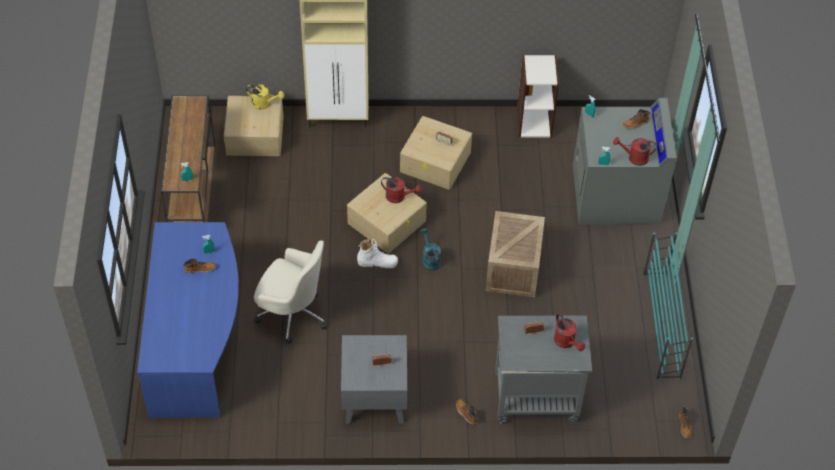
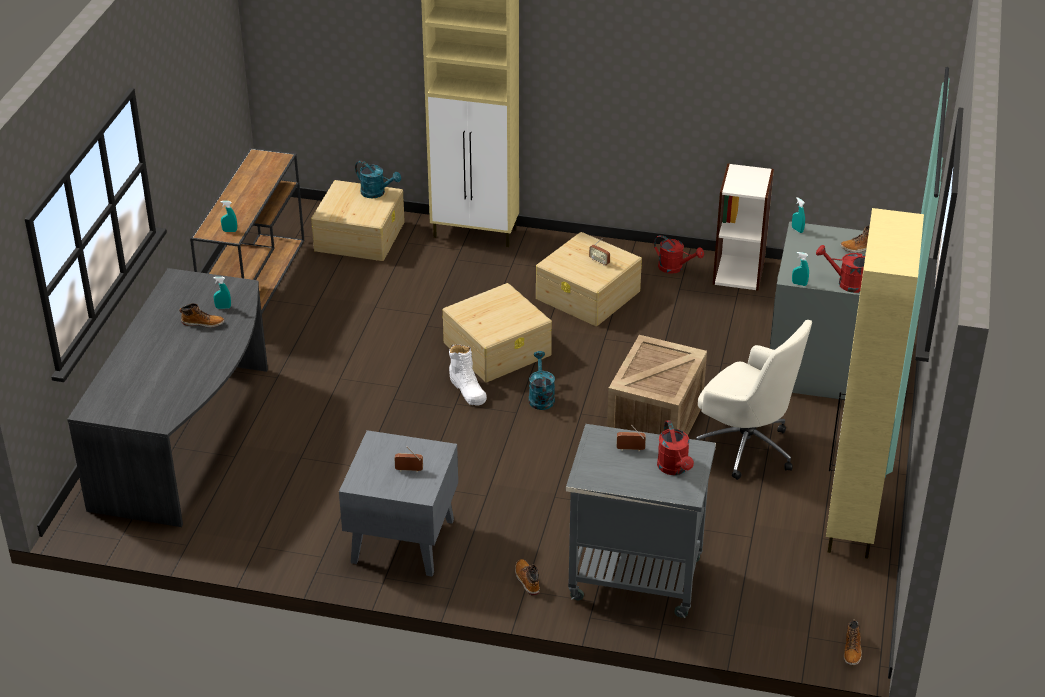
camera: 15 degrees right, 15 degrees down
blue desk [137,222,239,418] -> grey desk [67,268,268,527]
yellow watering can [246,84,284,110] -> turquoise watering can [355,161,401,198]
beige office chair [254,240,326,343] -> beige office chair moved to [696,320,812,480]
white boot [357,238,398,268] -> white boot turned 45 degrees clockwise [449,345,487,406]
red watering can [381,177,422,203] -> red watering can moved to [654,235,704,274]
turquoise shoe rack [643,233,693,380] -> beige cabinet [826,208,924,559]

